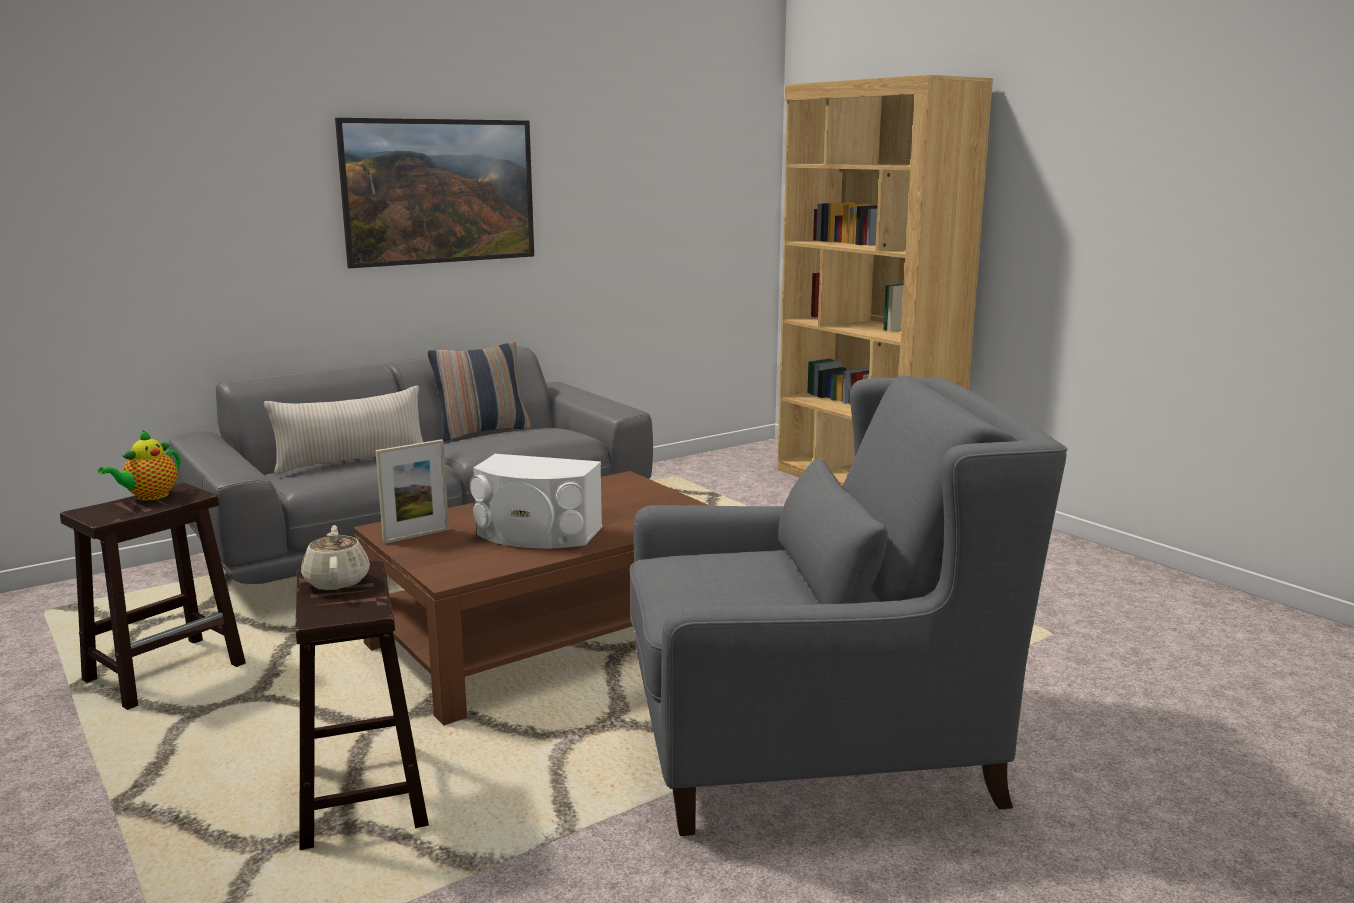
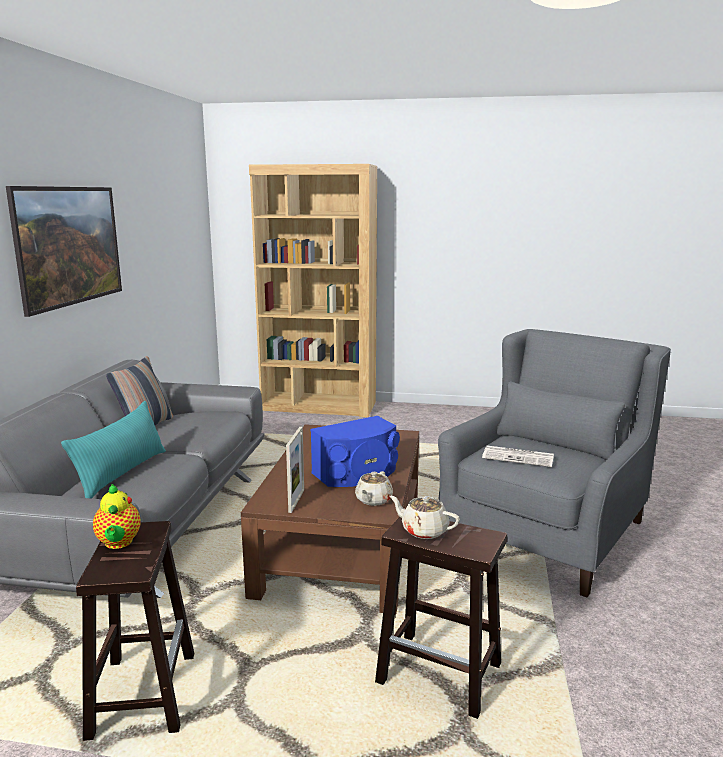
camera: 45 degrees left, 0 degrees up
beige pillow [264,386,423,475] -> turquoise pillow [61,401,166,499]
white speaker [470,454,602,549] -> blue speaker [310,416,400,487]
none -> beige teapot [355,471,393,506]
none -> newspaper [482,446,554,467]

